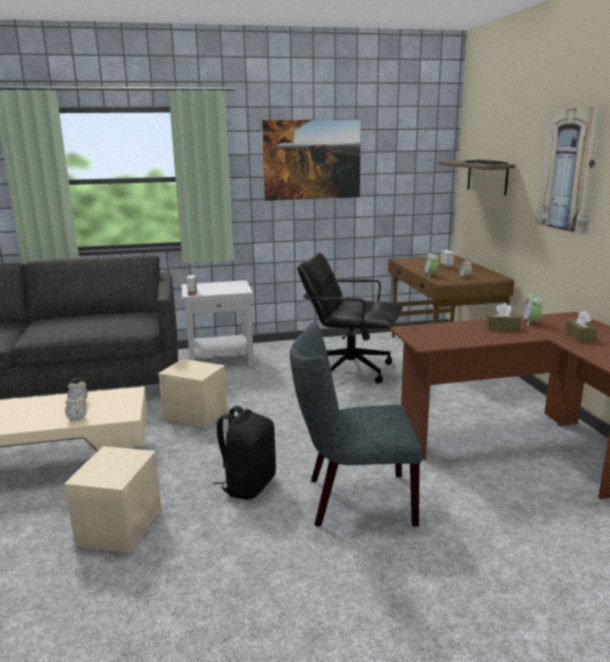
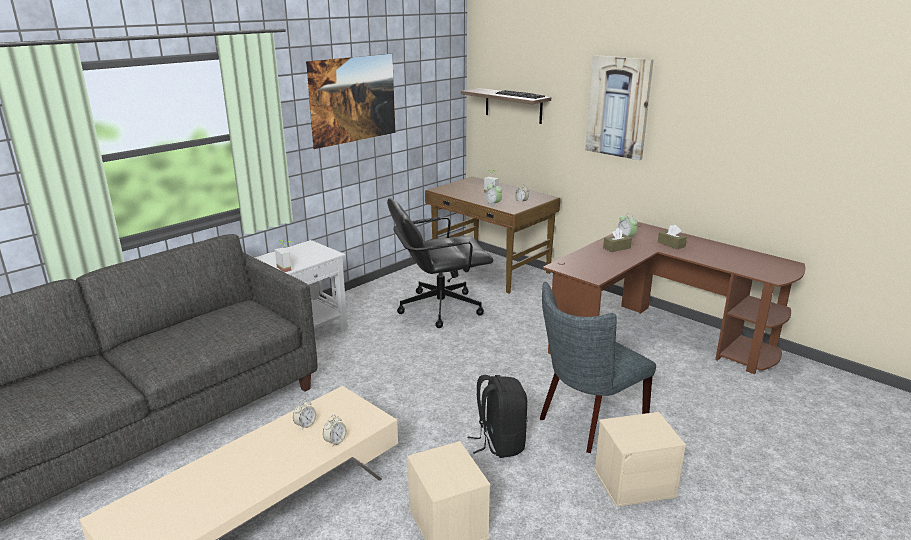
camera: 35 degrees left, 5 degrees up
beige storage box [158,359,228,428] -> beige storage box moved to [594,412,686,507]

